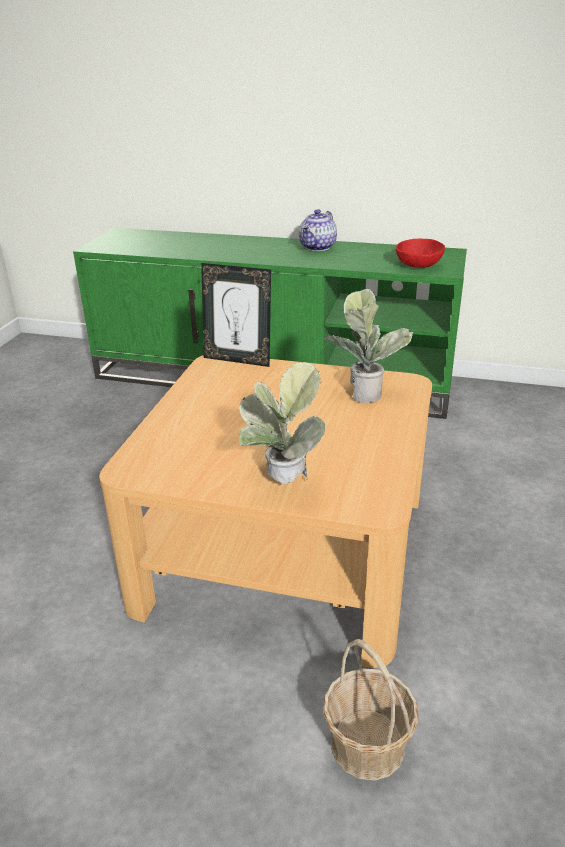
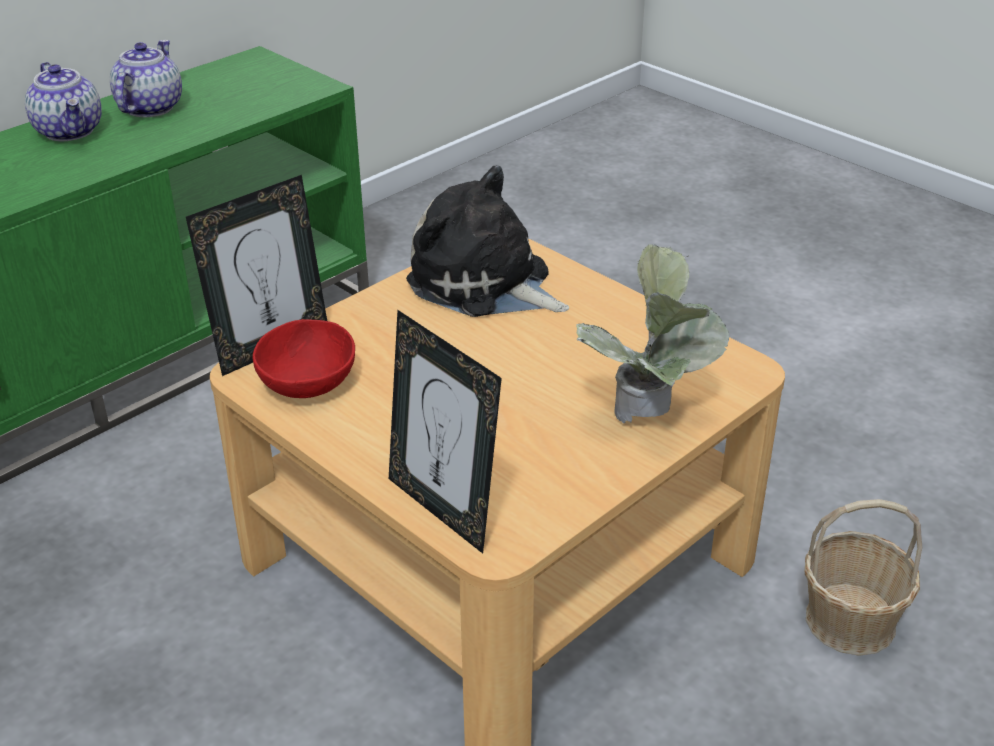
camera: 60 degrees left, 5 degrees up
potted plant [324,289,413,403] -> plush toy [406,166,570,317]
red bowl [396,239,445,268] -> red bowl moved to [252,319,355,398]
none -> teapot [110,40,182,117]
none -> picture frame [389,310,502,554]

